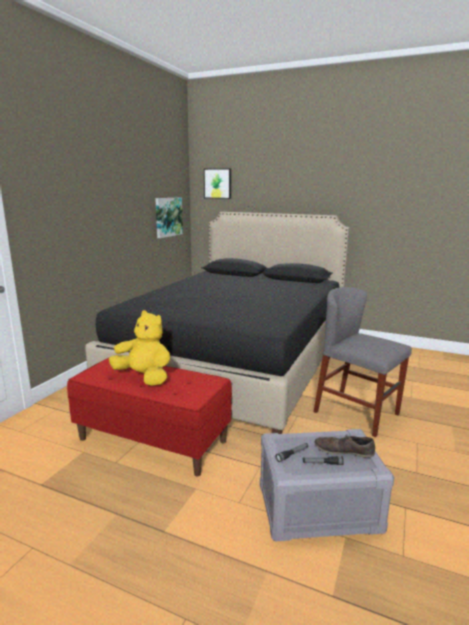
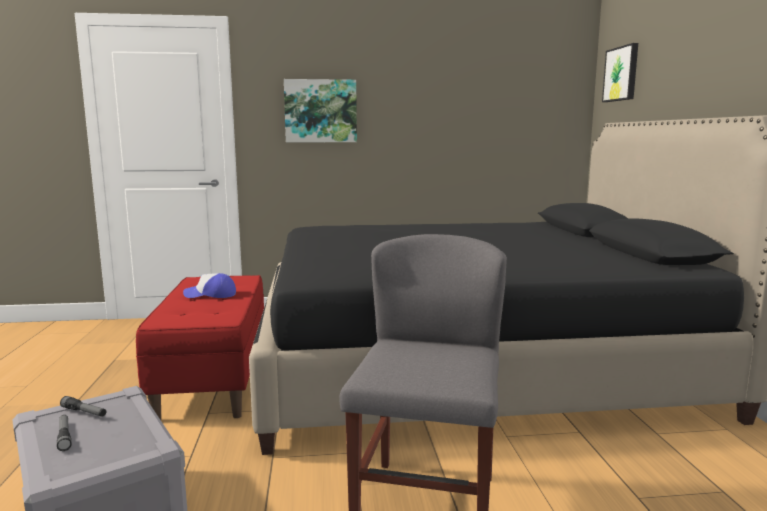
camera: 60 degrees right, 5 degrees down
yellow plush toy [109,310,170,386] -> cap [183,273,236,298]
picture [155,197,183,238] -> picture moved to [284,79,357,142]
brown shoe [314,435,375,458] -> none

